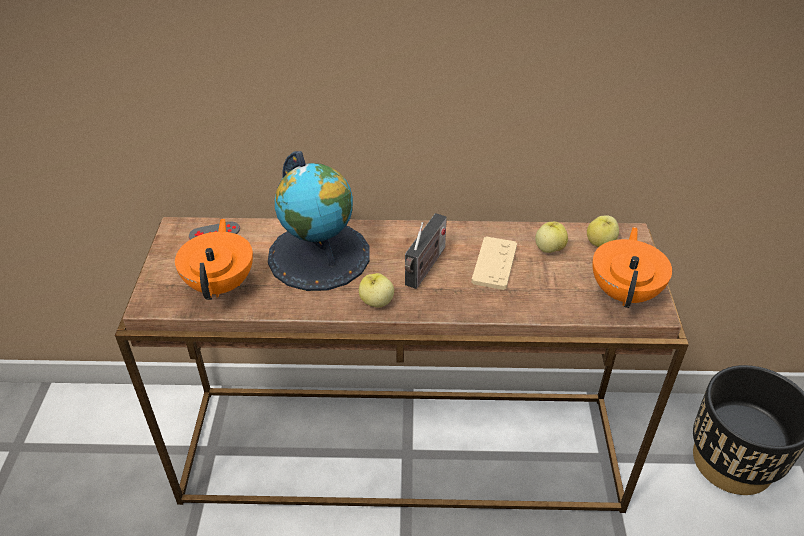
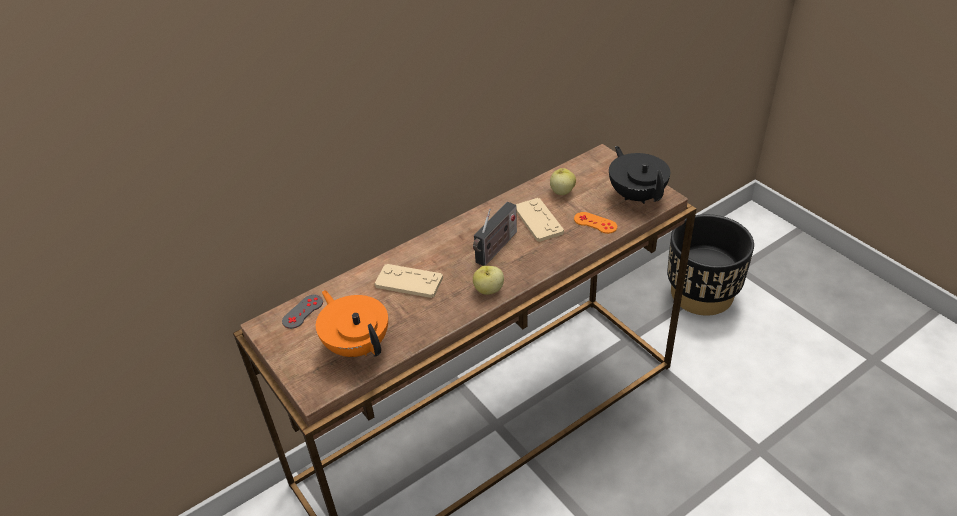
camera: 35 degrees left, 0 degrees up
globe [268,151,370,291] -> beige game controller [374,264,443,298]
radio [405,213,447,289] -> radio turned 45 degrees clockwise [473,202,517,266]
apple [587,215,619,247] -> none
orange teapot [592,227,672,308] -> black teapot [609,146,670,204]
none -> orange game controller [574,212,617,234]

